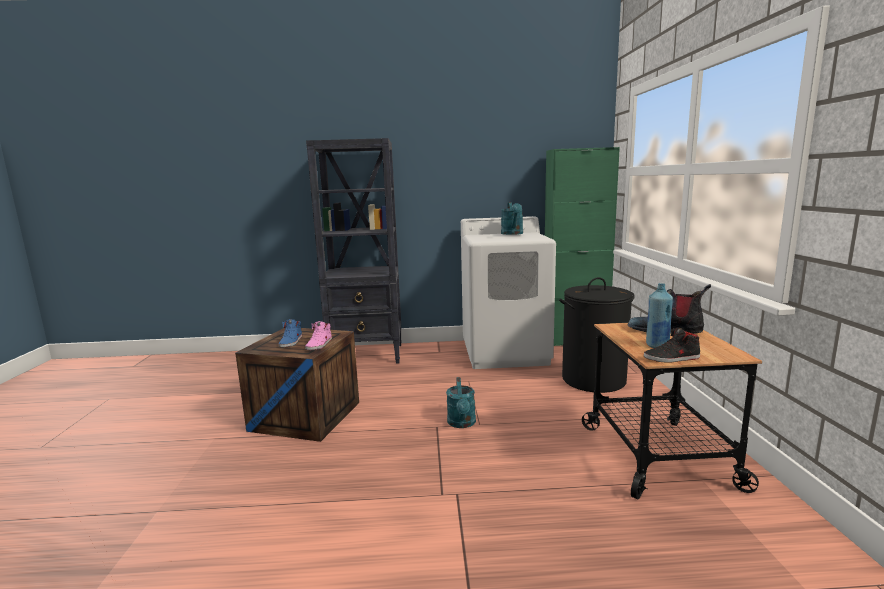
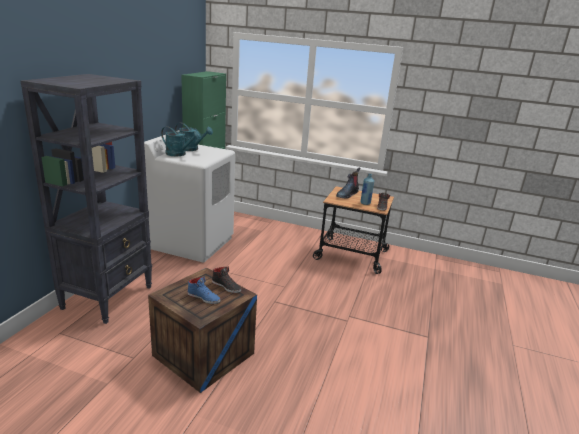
camera: 70 degrees left, 10 degrees up
pink shoe [305,321,332,350] -> black shoe [212,266,241,293]
turquoise watering can [446,377,476,428] -> turquoise watering can moved to [161,126,201,156]
black laundry basket [559,277,635,393] -> none

